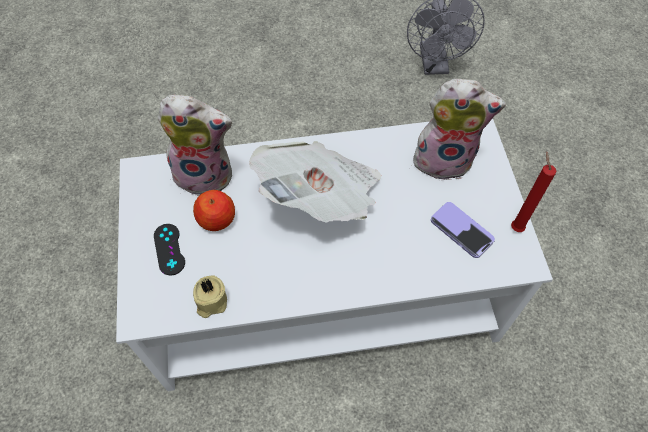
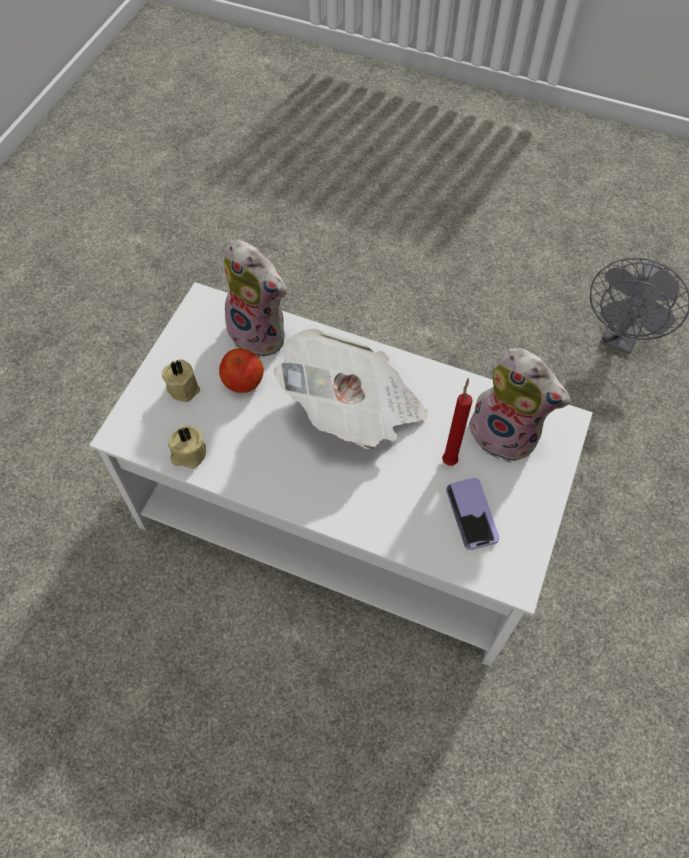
camera: 30 degrees right, 0 degrees up
black game controller [154,224,185,275] -> beige candle [162,359,200,402]
red candle [511,151,557,232] -> red candle moved to [442,378,472,466]

